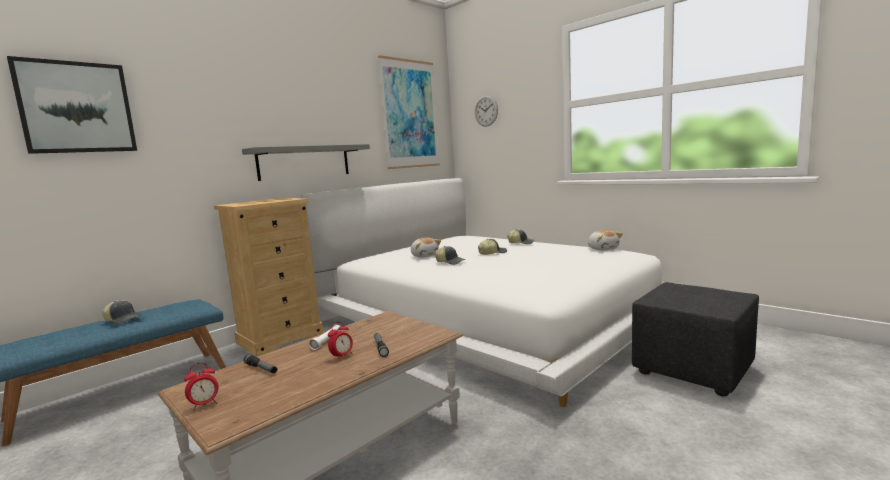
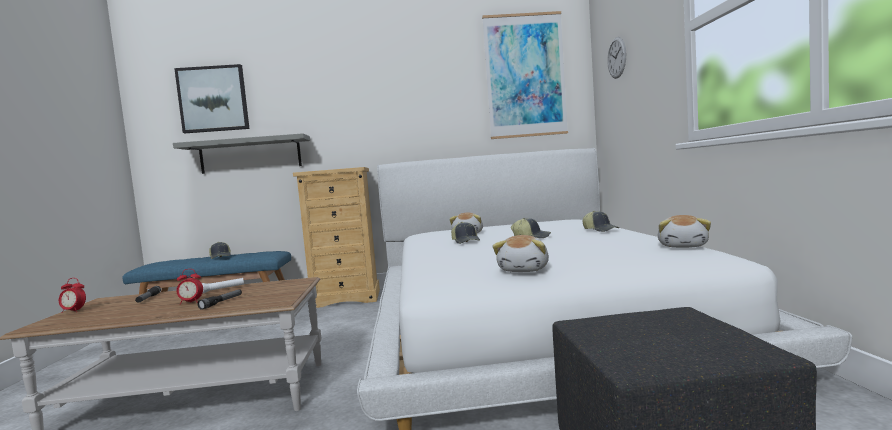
camera: 40 degrees right, 5 degrees down
grey shelf [242,144,370,181] -> grey shelf moved to [173,133,310,174]
none -> plush toy [493,235,549,272]

